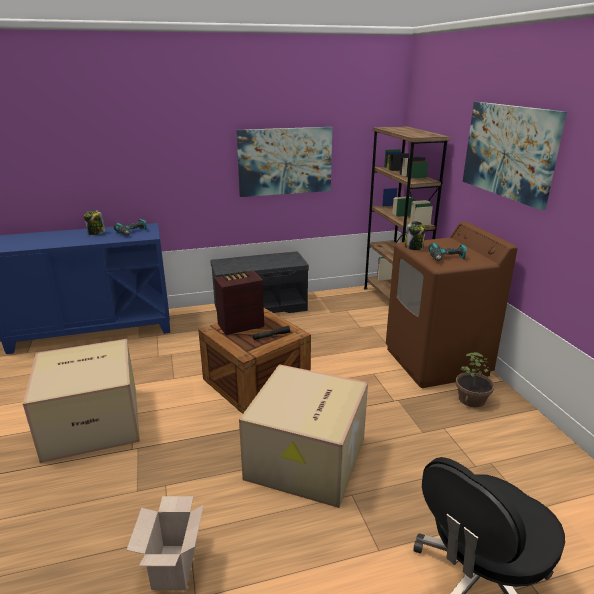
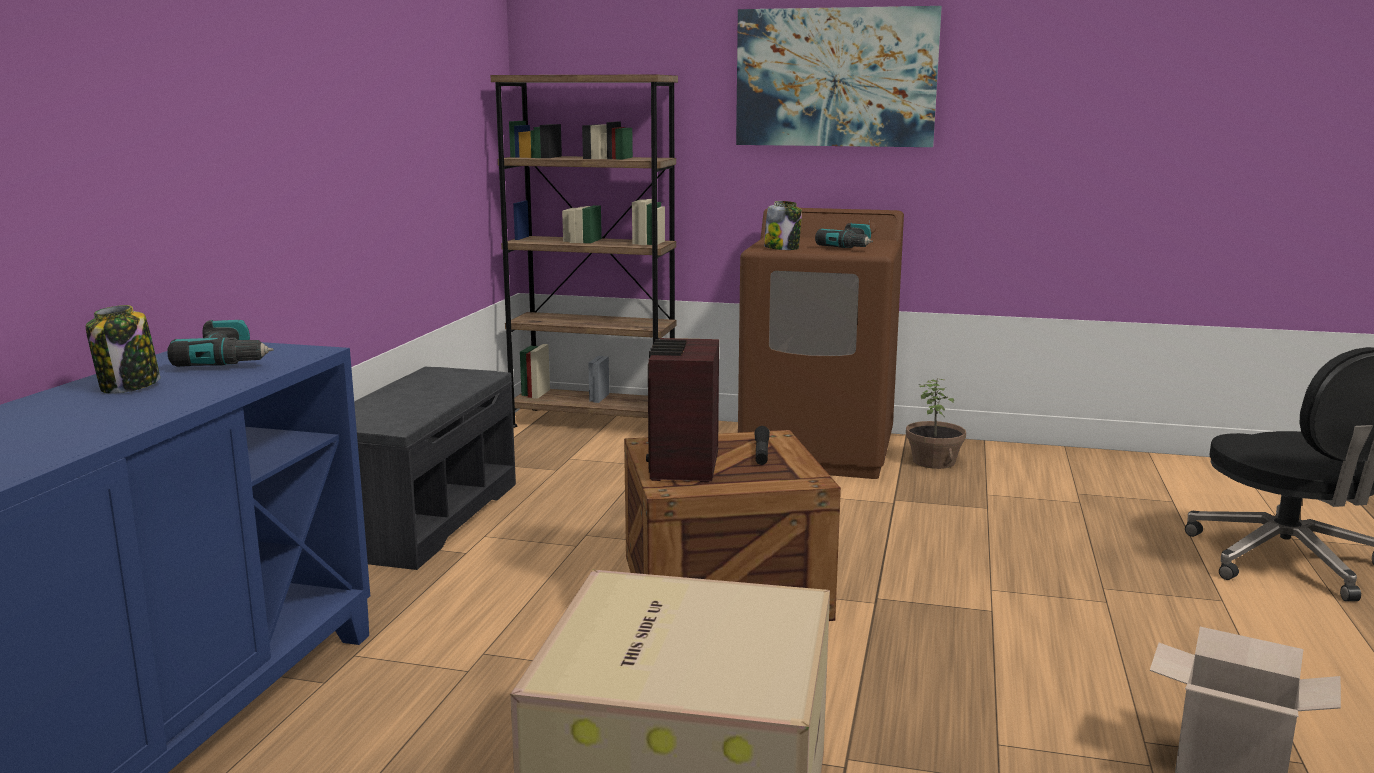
camera: 60 degrees left, 10 degrees down
picture [236,127,332,197] -> none
cardboard box [239,364,368,508] -> none

